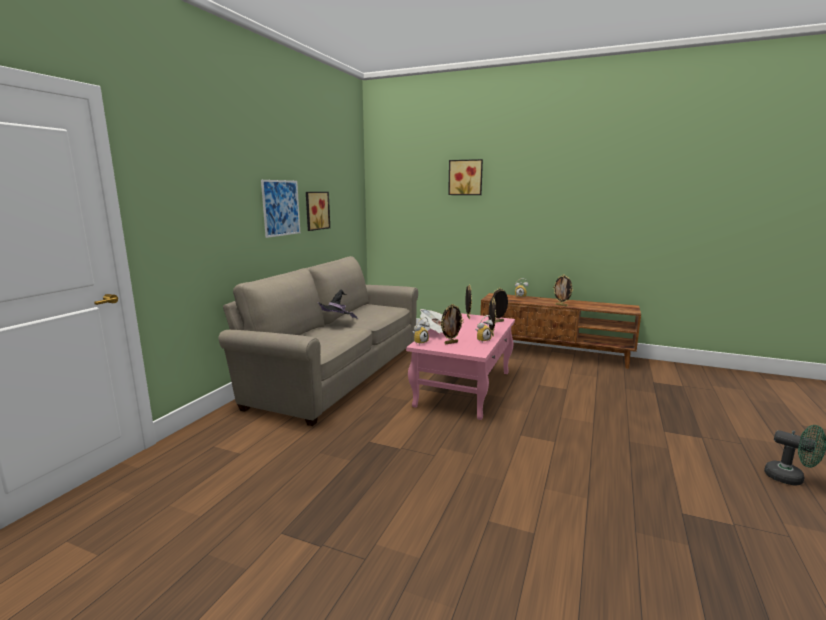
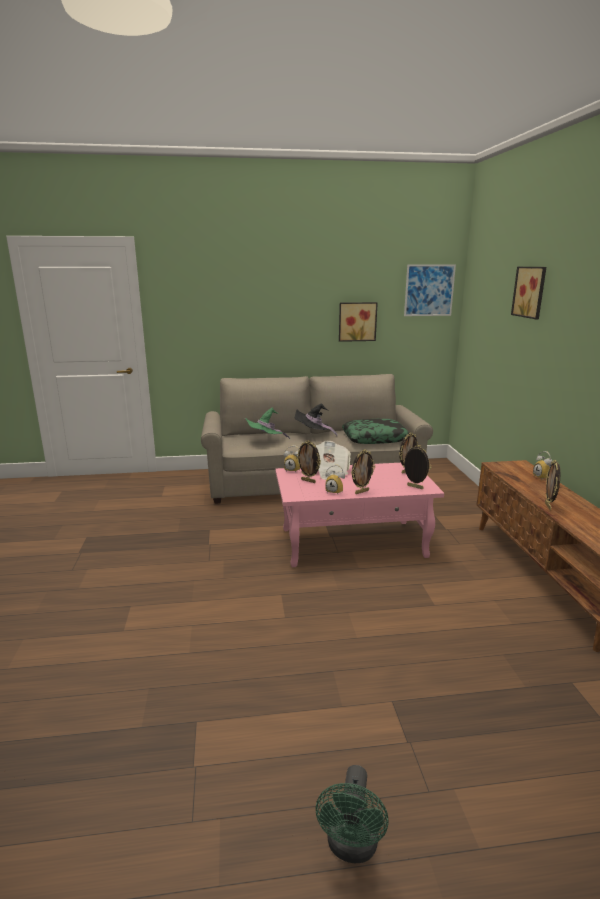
camera: 60 degrees right, 5 degrees up
picture [261,180,300,238] -> picture moved to [404,265,456,316]
none -> green hat [245,408,290,439]
none -> pillow [342,419,409,444]

